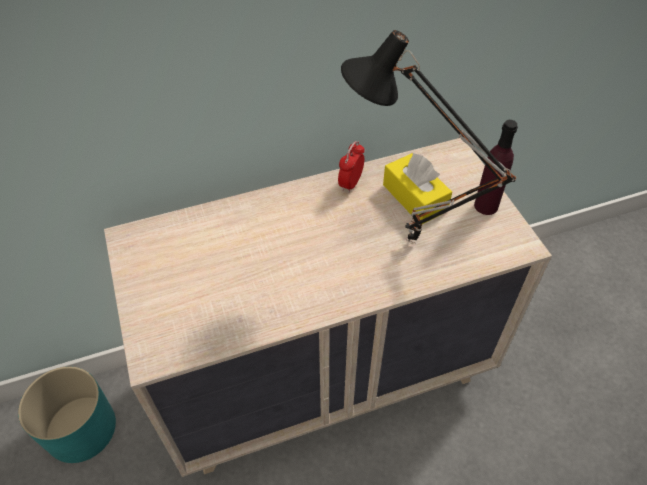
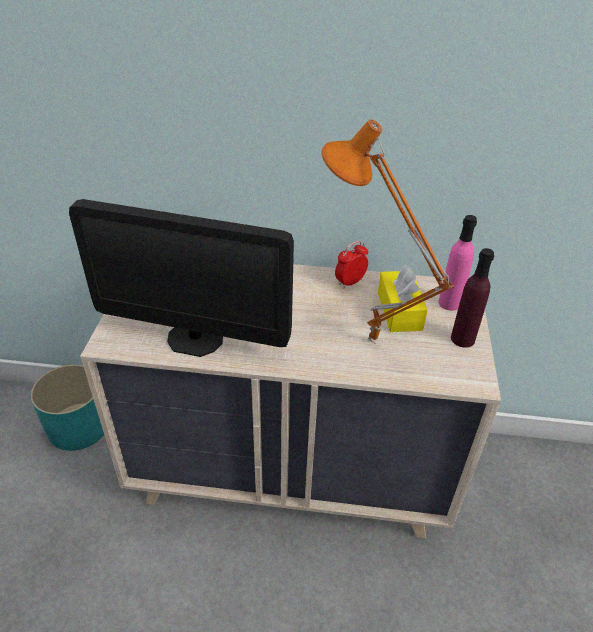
camera: 25 degrees right, 10 degrees down
black table lamp [341,30,516,243] -> orange table lamp [322,119,454,344]
none -> monitor [69,199,294,357]
none -> pink bottle [438,215,477,311]

